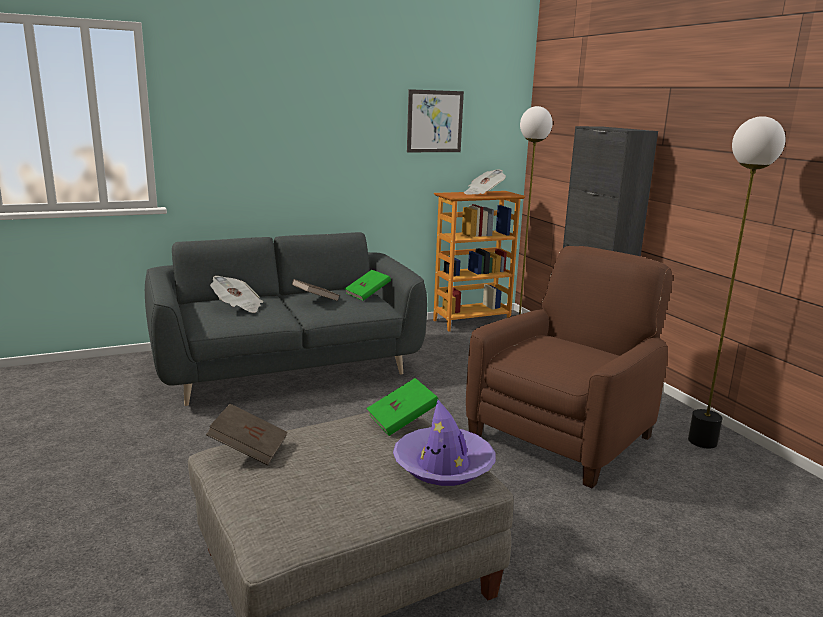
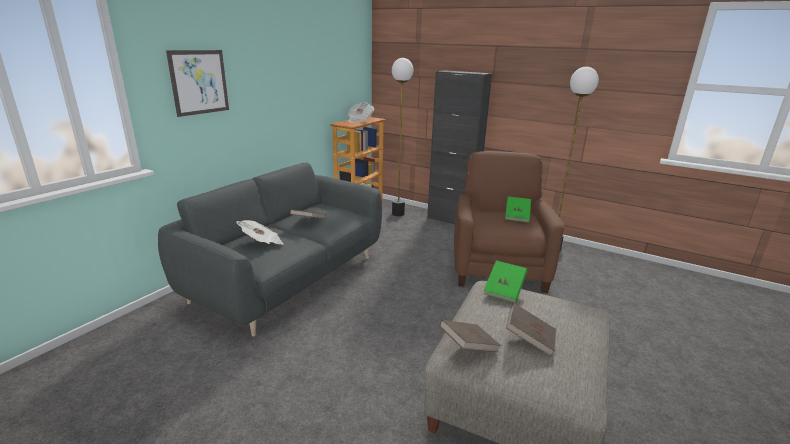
camera: 35 degrees left, 5 degrees up
green book [345,270,391,301] -> green book moved to [505,196,531,223]
purple hat [393,400,496,486] -> none
picture [407,89,464,152] -> picture moved to [166,50,229,117]
none -> brown book [506,303,556,356]

